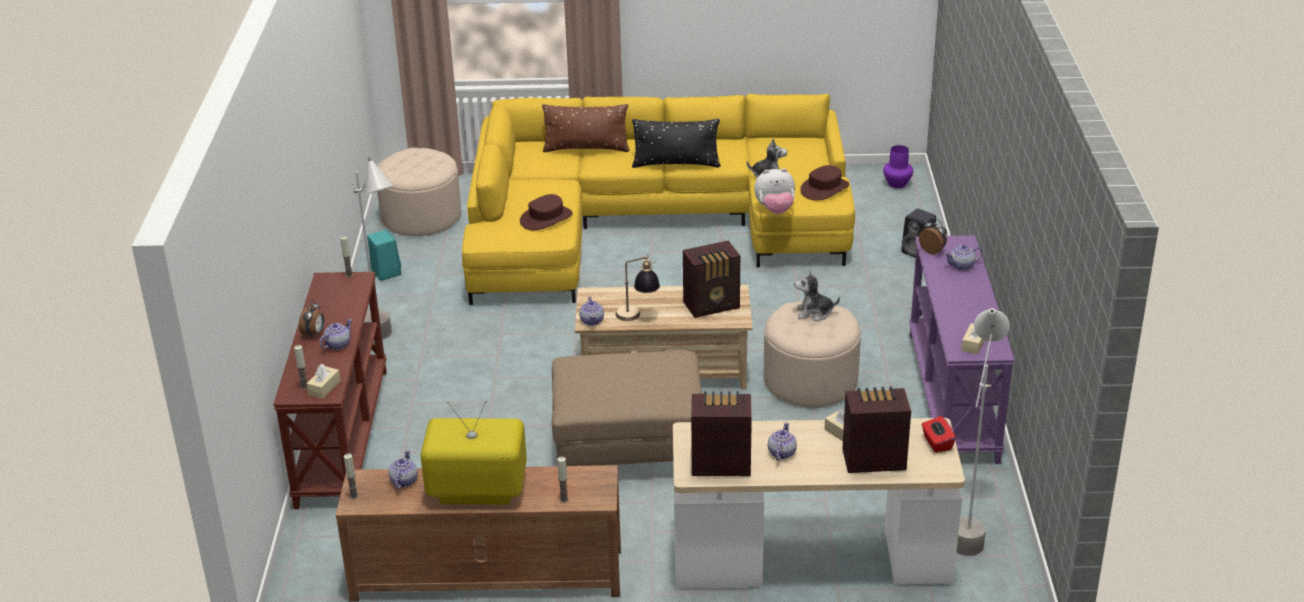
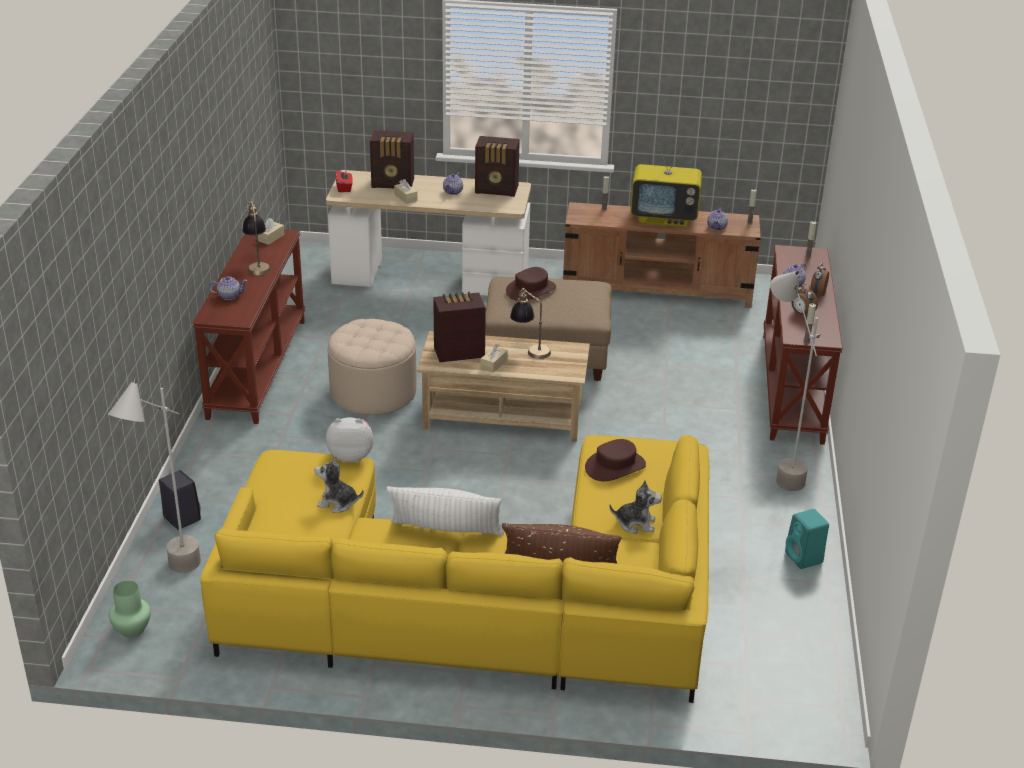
camera: 175 degrees left, 0 degrees up
beige tissue box [307,364,341,399] -> beige tissue box moved to [481,344,508,373]
beige ottoman [377,148,461,236] -> none
teapot [579,297,604,326] -> none
black pillow [632,119,721,168] -> white pillow [387,486,504,536]
plush toy [794,271,840,321] -> plush toy moved to [609,480,662,534]
brown hat [800,165,849,200] -> brown hat moved to [506,267,556,301]
purple vase [883,145,913,188] -> green vase [109,581,151,638]
purple console table [909,235,1015,464] -> brown console table [192,229,305,424]
alarm clock [919,218,947,254] -> alarm clock moved to [791,283,818,317]
grey floor lamp [957,308,1010,556] -> grey floor lamp moved to [108,378,201,573]
none -> table lamp [242,201,271,275]

